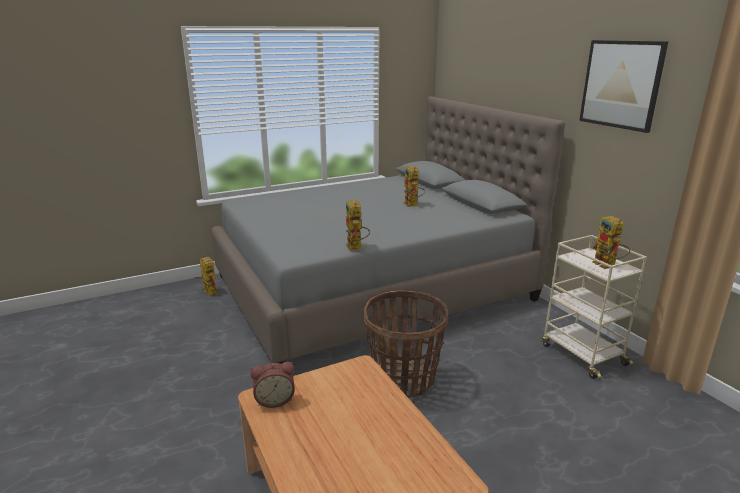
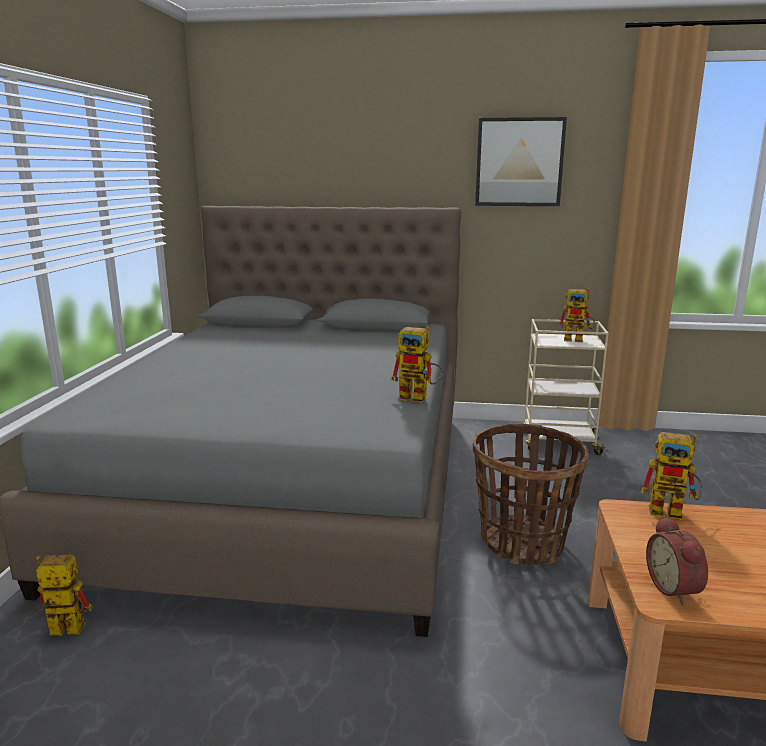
camera: 55 degrees left, 5 degrees down
alarm clock [250,362,295,408] -> alarm clock turned 150 degrees clockwise [646,516,708,605]
toy robot [403,166,425,207] -> toy robot moved to [640,432,702,520]

